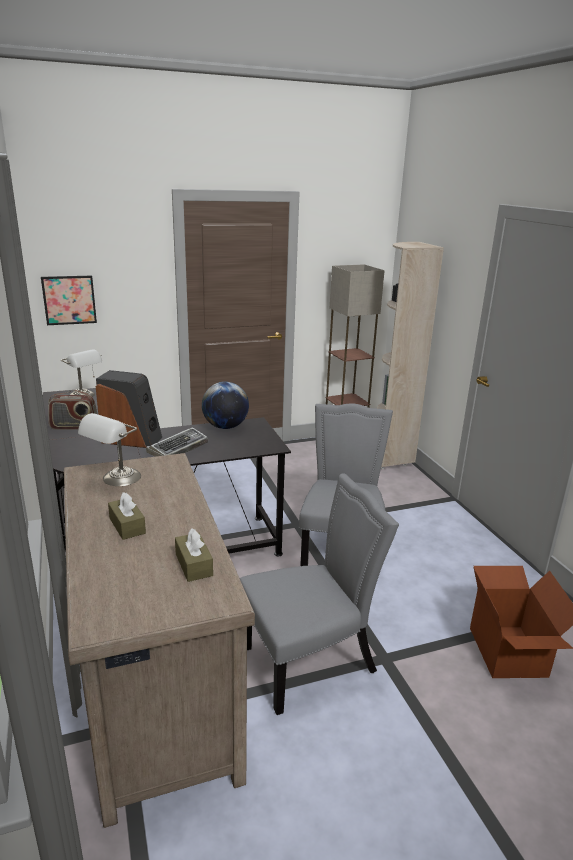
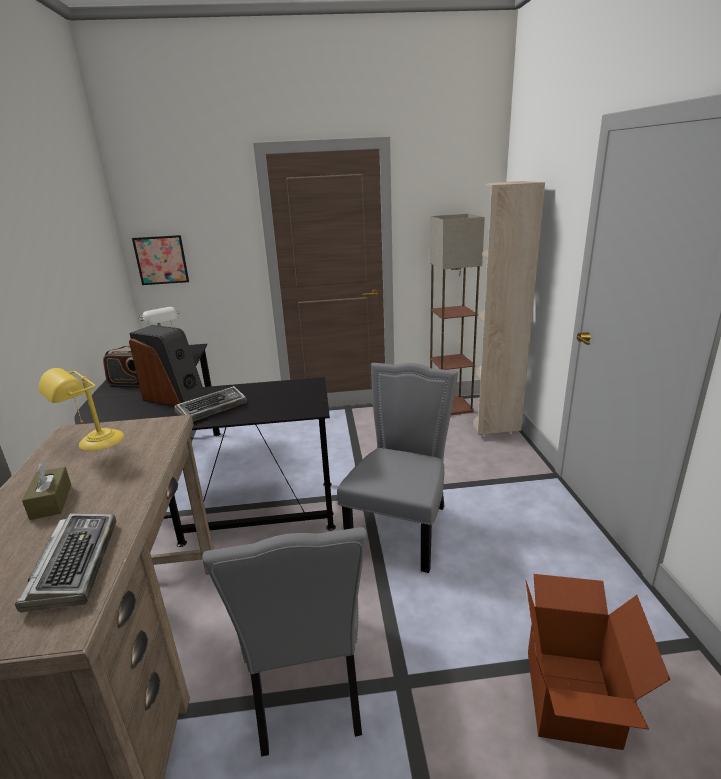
camera: 15 degrees right, 0 degrees up
white table lamp [78,413,141,486] -> yellow table lamp [39,368,124,451]
brown tissue box [175,528,213,582] -> keyboard [15,514,116,613]
globe [202,382,249,429] -> none
grey chair [240,473,399,715] -> grey chair turned 90 degrees clockwise [202,527,367,757]

